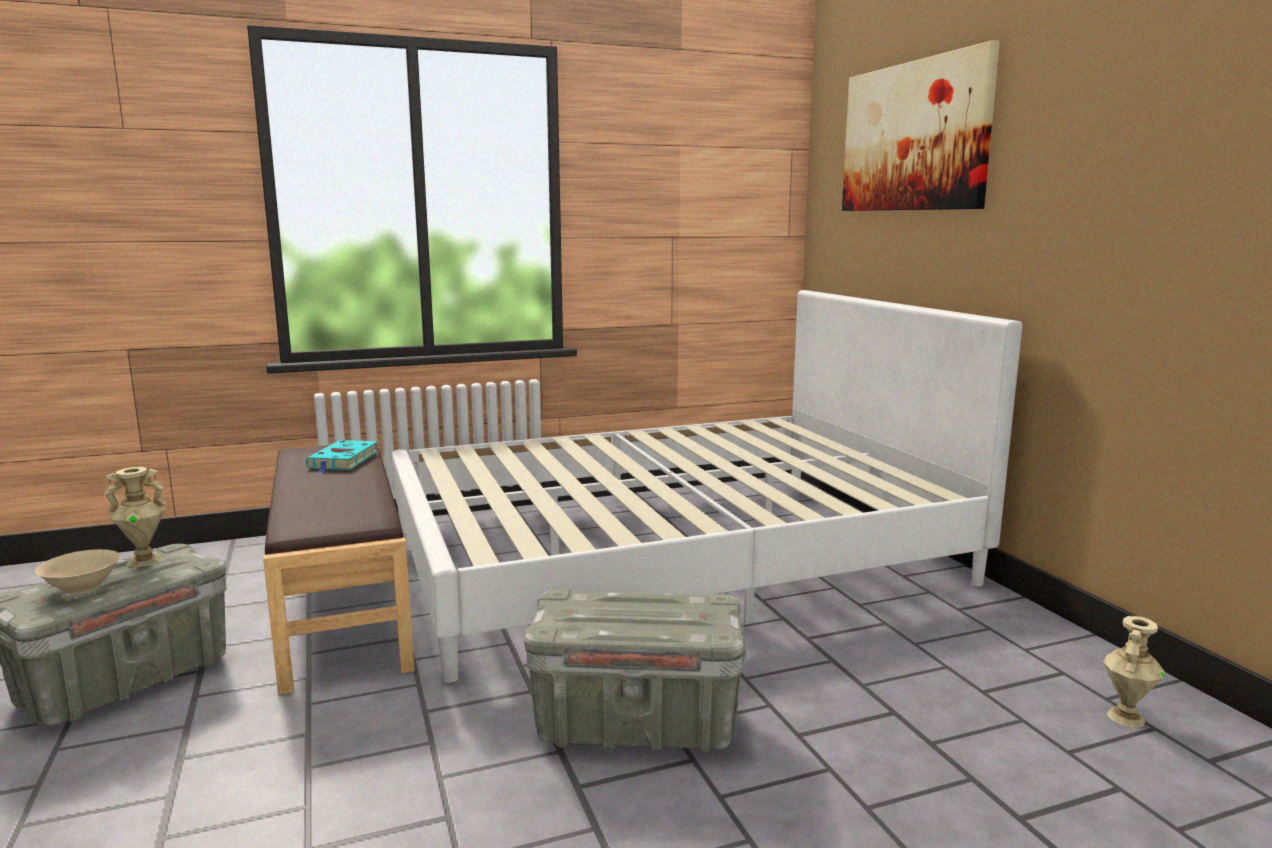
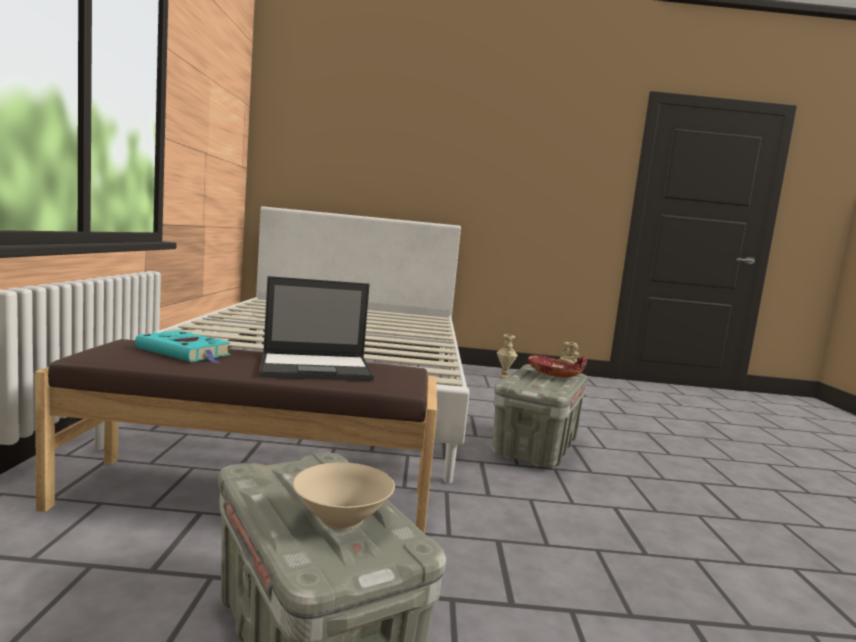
camera: 70 degrees left, 5 degrees down
beige vase [104,467,166,567] -> beige vase moved to [497,334,518,378]
picture [842,40,1000,211] -> none
none -> laptop [259,276,374,381]
none -> red bowl [528,355,587,378]

